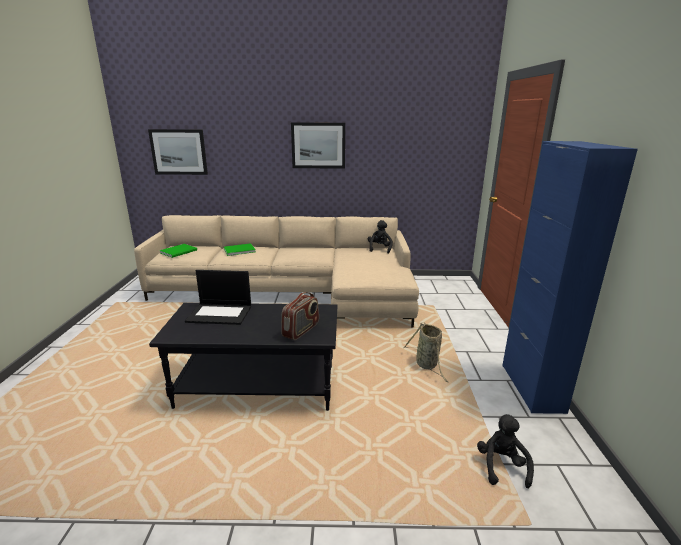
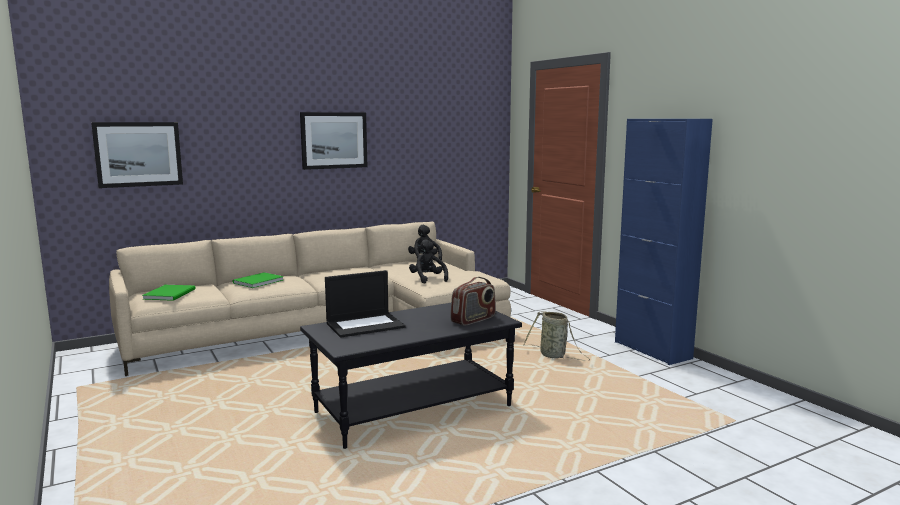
camera: 30 degrees left, 10 degrees down
radio [281,292,319,340] -> radio turned 45 degrees clockwise [450,277,496,326]
black plush toy [477,414,534,488] -> black plush toy moved to [409,239,448,284]

